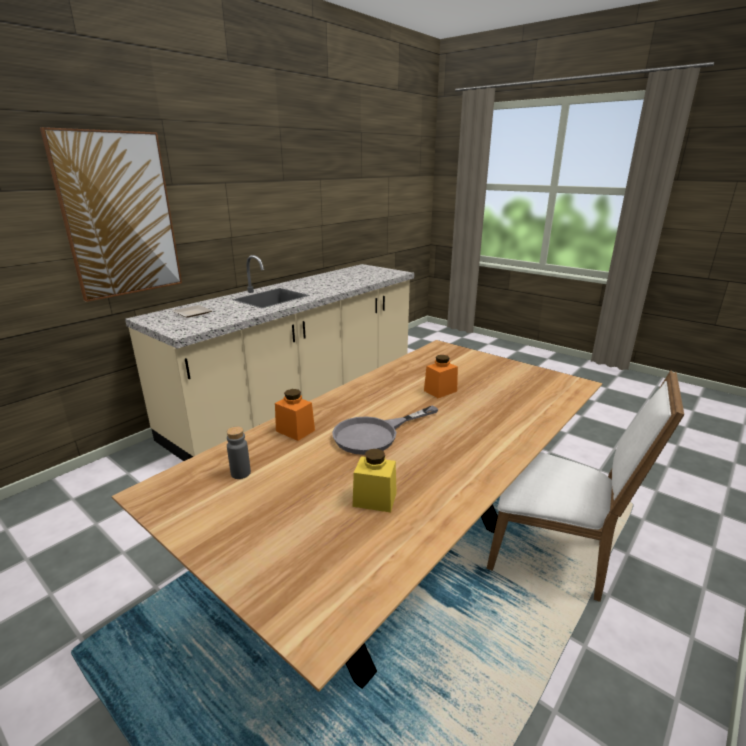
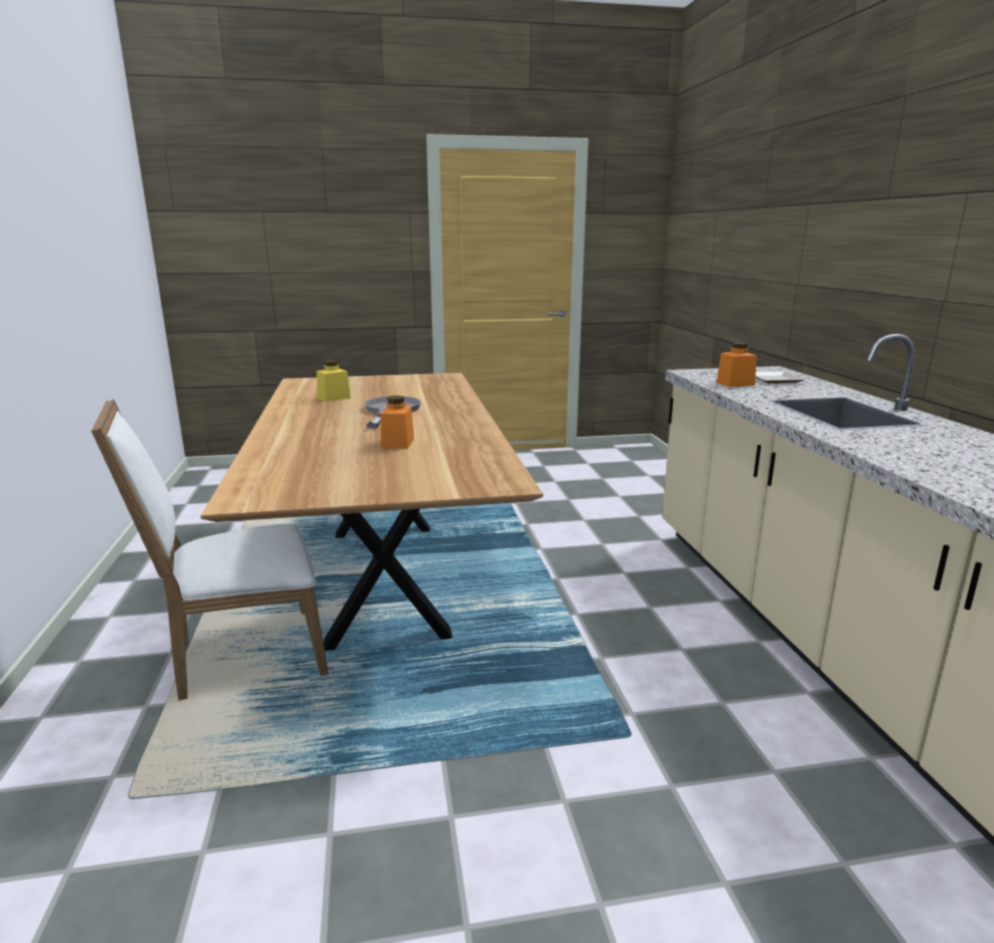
camera: 130 degrees right, 5 degrees down
picture [40,127,182,302] -> none
grey bottle [227,427,251,479] -> none
orange jar [275,389,315,441] -> orange jar moved to [716,342,757,387]

